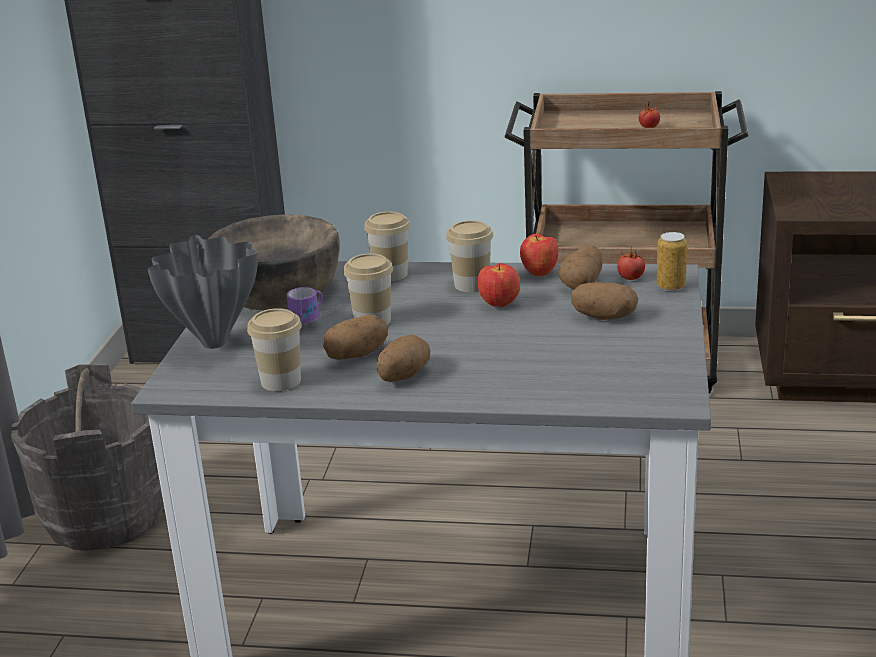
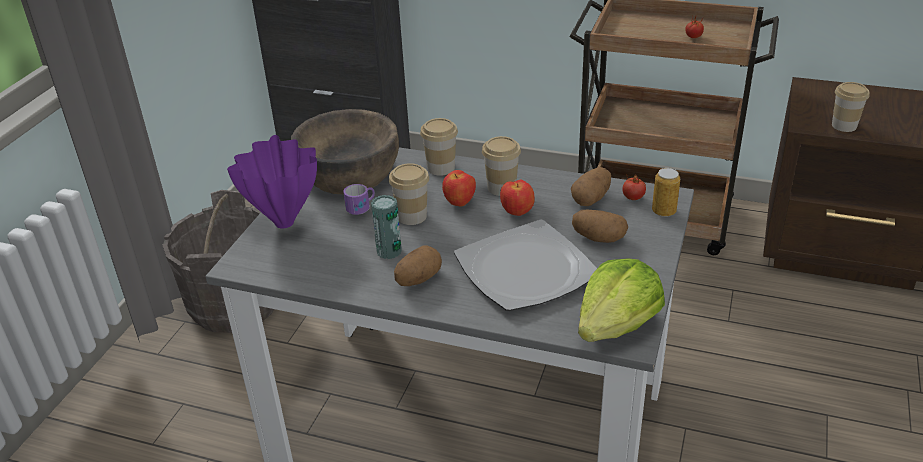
camera: 10 degrees right, 10 degrees up
grey vase [148,235,258,349] -> purple vase [227,135,317,229]
cup [247,308,302,391] -> cup moved to [832,82,870,132]
potato [323,315,388,360] -> can [371,195,402,259]
apple [520,234,558,276] -> apple moved to [442,170,476,207]
none -> plate [454,219,597,311]
none -> lettuce [578,258,665,342]

